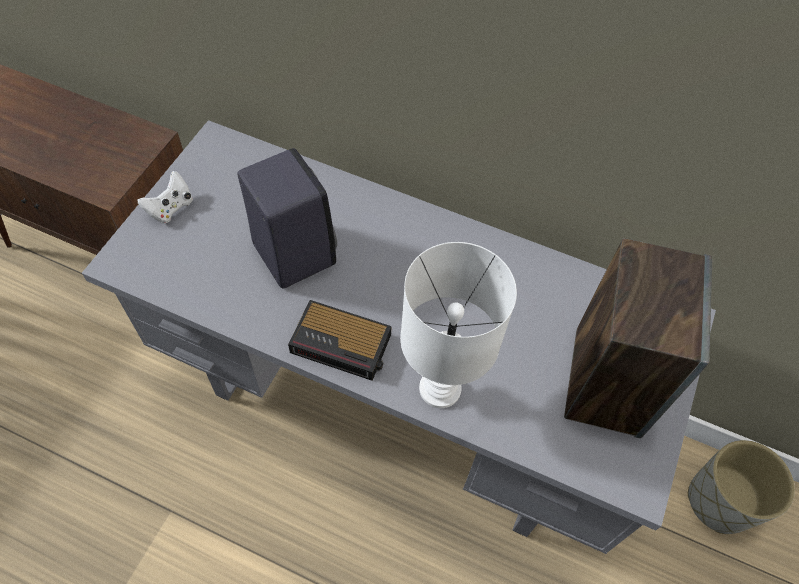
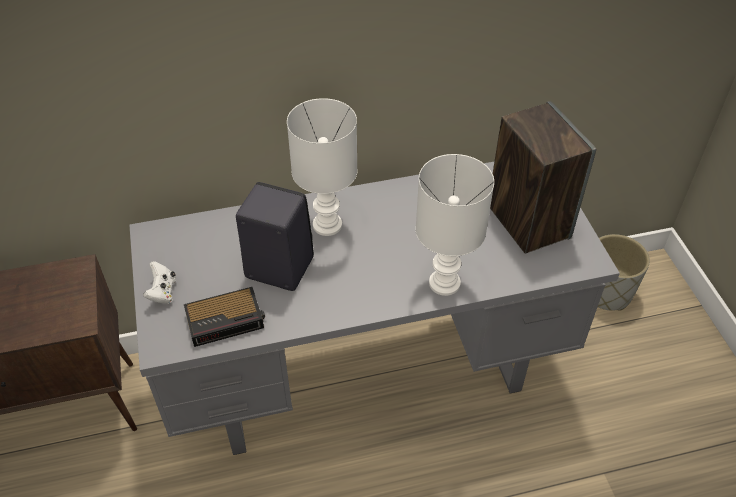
camera: 35 degrees left, 10 degrees down
alarm clock [288,300,392,381] -> alarm clock moved to [184,287,265,347]
none -> white table lamp [287,98,358,236]

